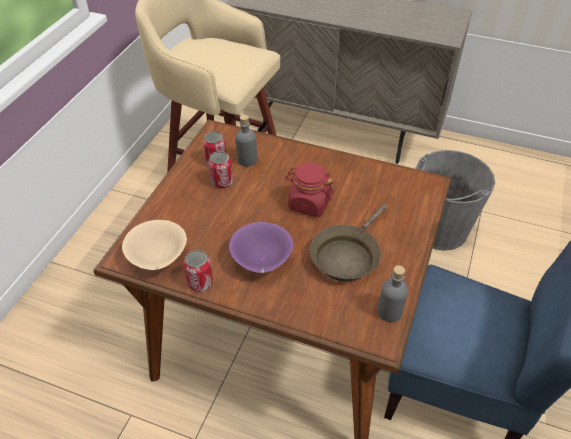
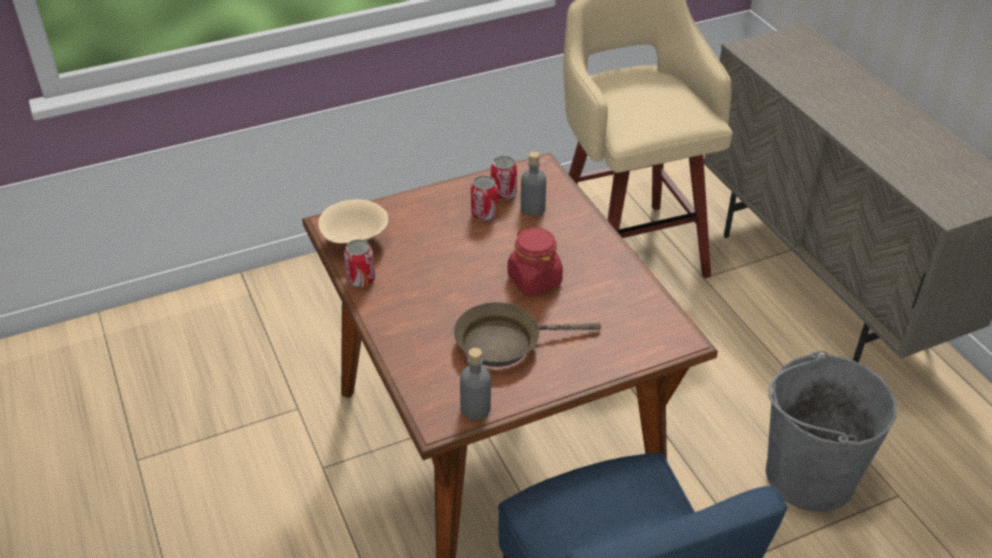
camera: 45 degrees right, 5 degrees down
purple bowl [229,222,293,273] -> none

